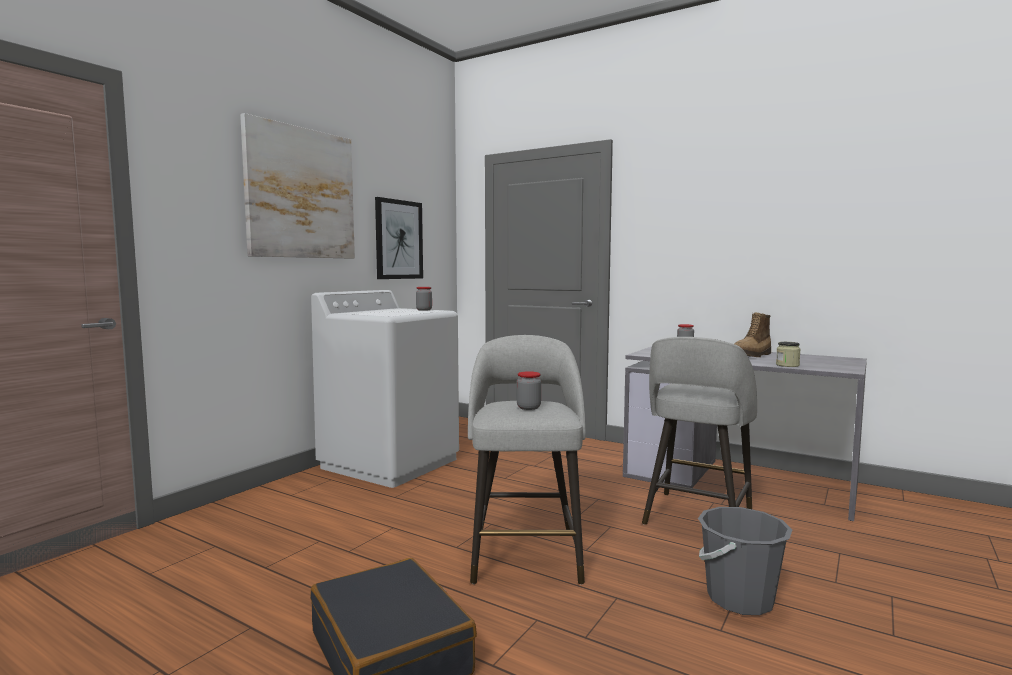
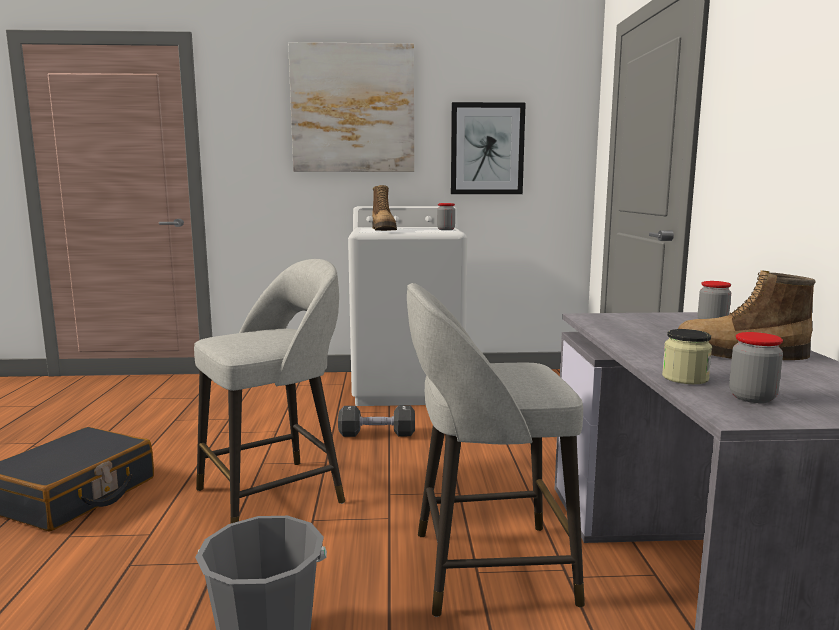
camera: 55 degrees right, 5 degrees up
jar [517,371,541,410] -> jar moved to [729,332,783,403]
none -> black dumbbell [338,405,415,437]
none -> boot [372,185,397,231]

